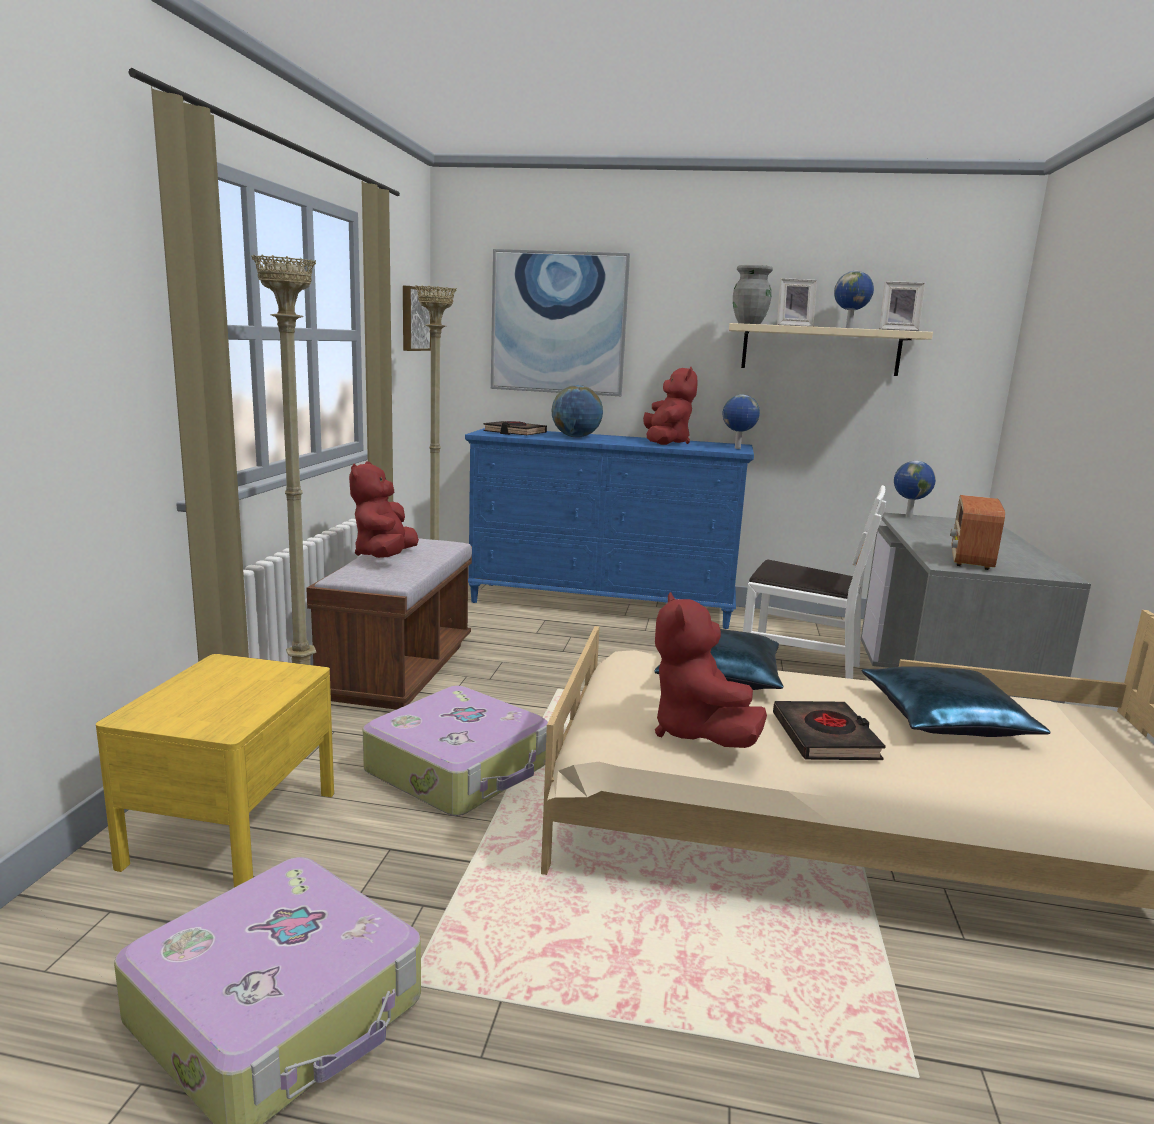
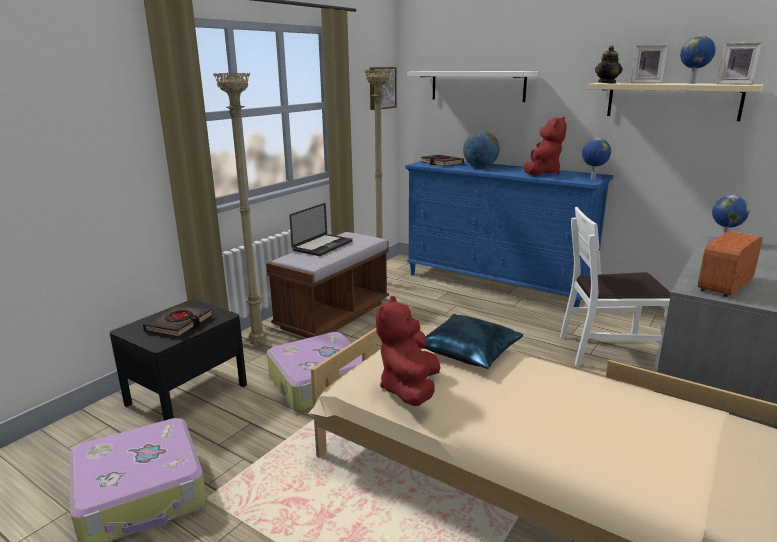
camera: 25 degrees right, 5 degrees up
yellow nightstand [96,654,334,887] -> black nightstand [109,299,247,421]
red plush toy [349,461,419,558] -> laptop [289,203,353,256]
picture [491,249,630,396] -> white shelf [407,71,538,102]
grey vase [733,265,773,324] -> teapot [595,46,623,83]
white chair [743,485,886,679] -> white chair turned 135 degrees clockwise [560,207,671,369]
black book [773,701,886,760] -> black book moved to [143,304,213,338]
blue pillow [862,666,1051,737] -> none

